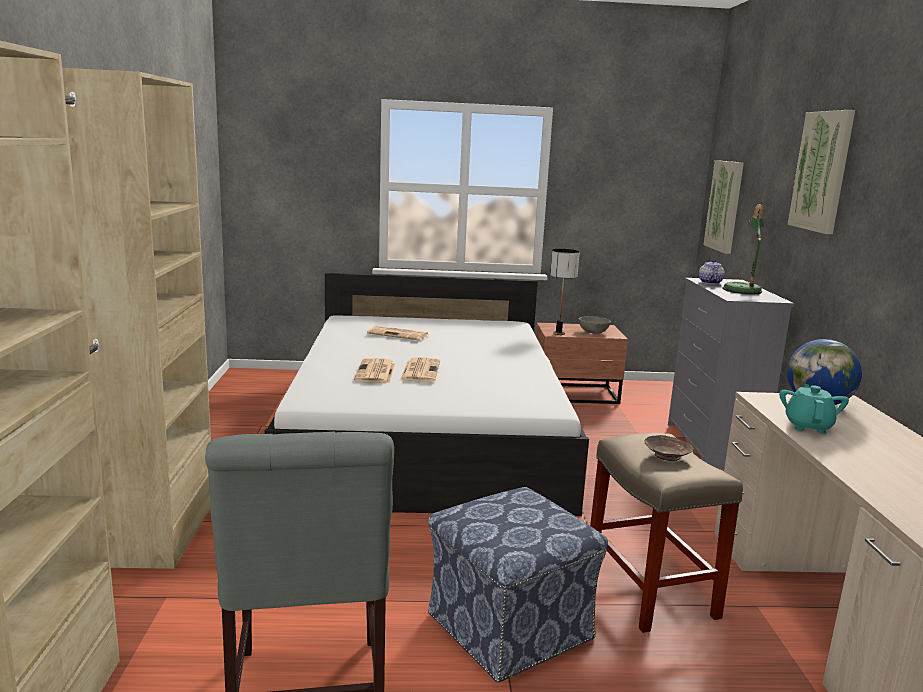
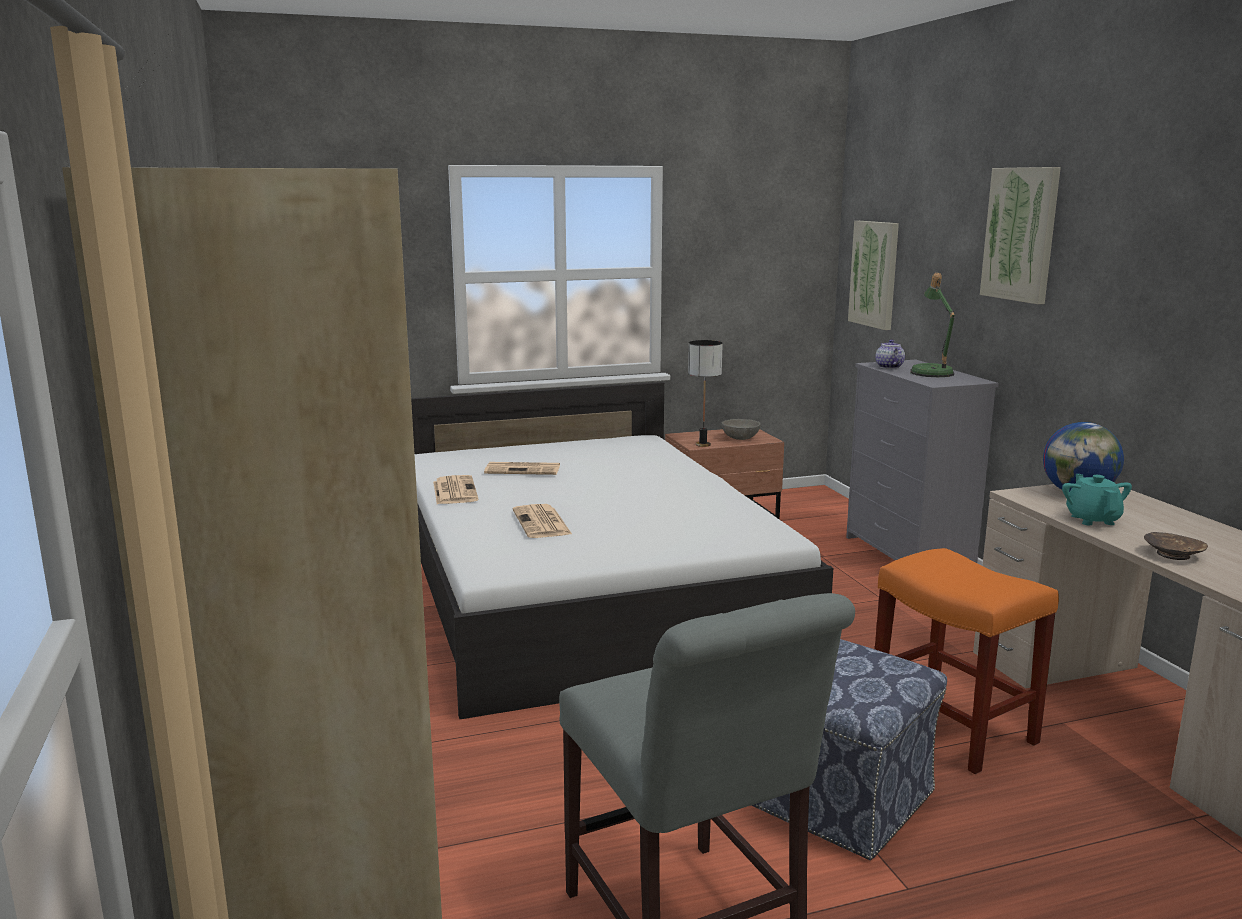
camera: 15 degrees left, 0 degrees up
newspaper [400,357,440,382] -> newspaper moved to [433,475,479,504]
beige stool [590,433,743,633] -> orange stool [875,548,1059,774]
brown bowl [644,435,694,461] -> brown bowl moved to [1144,532,1208,560]

